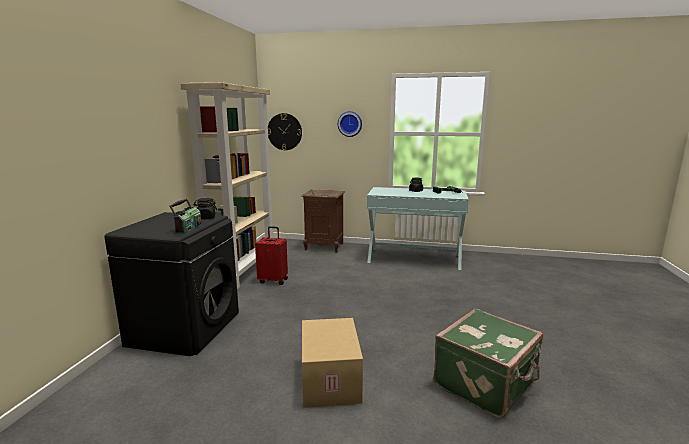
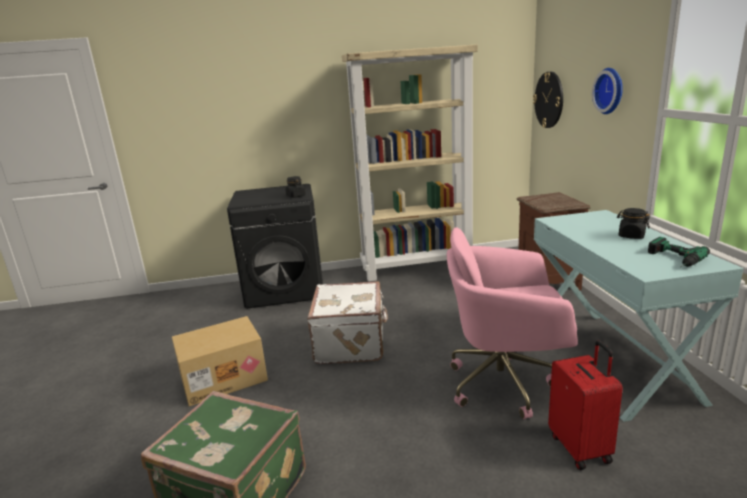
camera: 70 degrees right, 5 degrees up
radio [169,199,202,234] -> none
red suitcase [255,226,288,285] -> red suitcase moved to [548,341,623,470]
none -> white suitcase [307,281,388,364]
none -> pink office chair [447,227,578,419]

